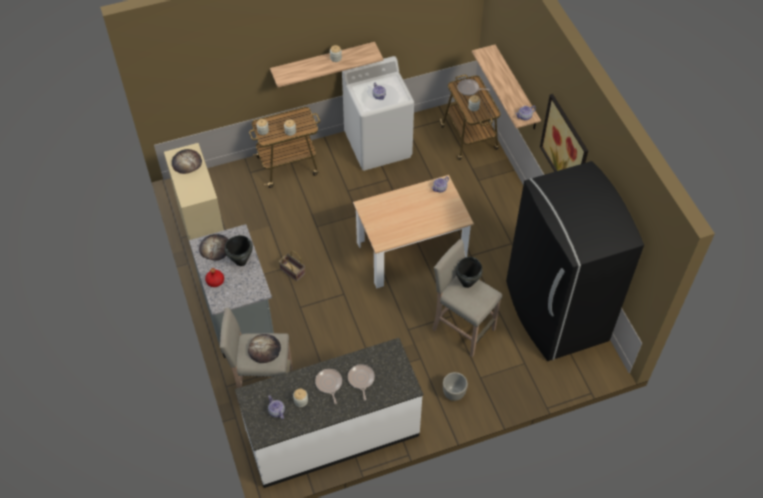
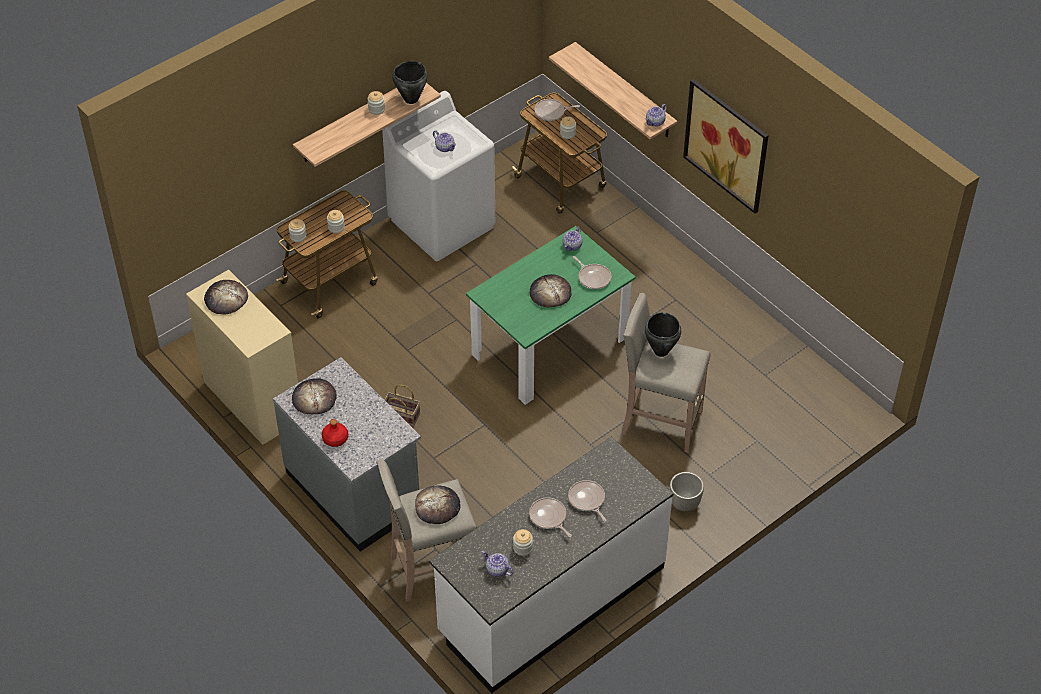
camera: 20 degrees left, 5 degrees down
black cooking pot [224,235,253,266] -> black cooking pot moved to [392,61,428,104]
beige dining table [353,175,474,288] -> green dining table [466,226,636,405]
black fridge [506,161,644,361] -> none
none -> bread [530,274,572,307]
none -> frying pan [573,256,611,289]

